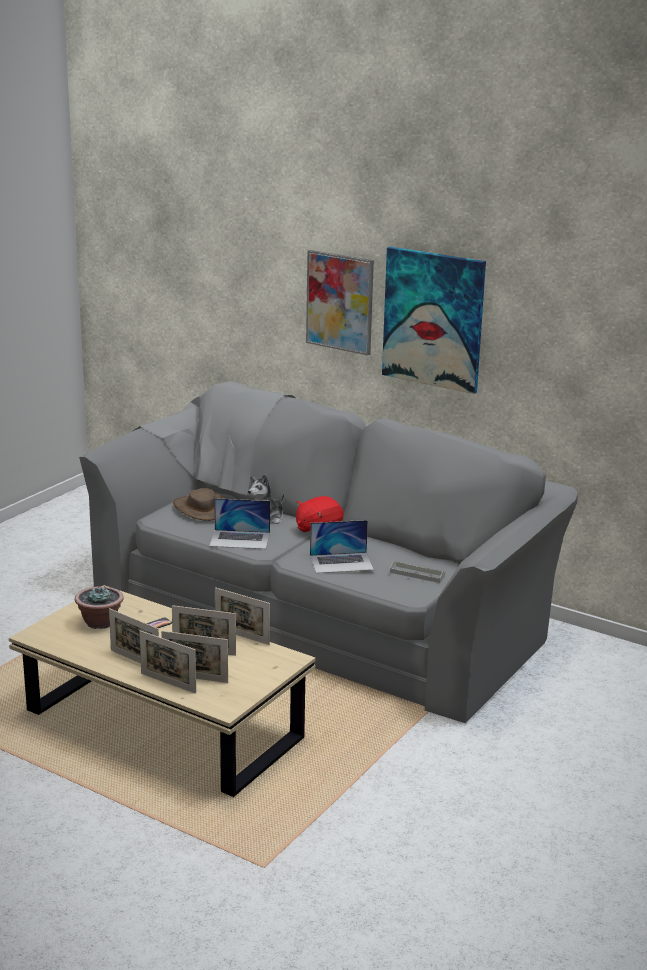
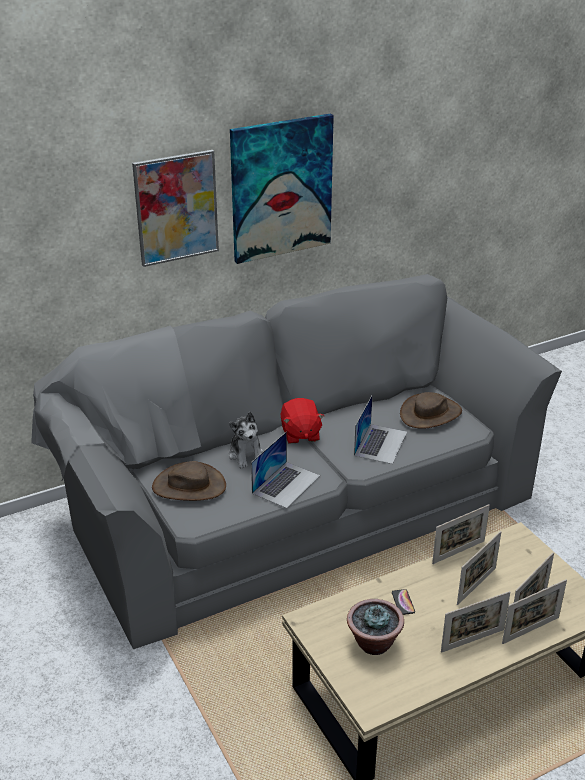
camera: 60 degrees left, 10 degrees up
grey tray [390,561,446,583] -> brown hat [400,392,462,429]

